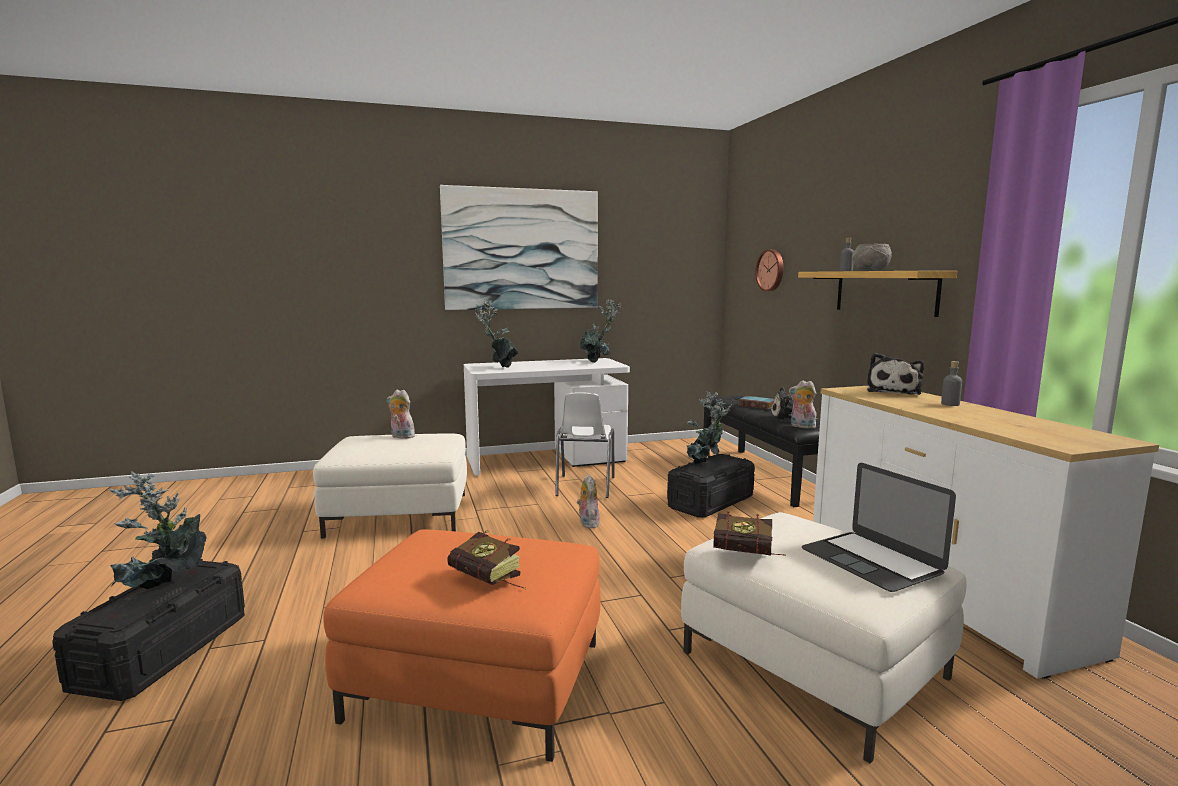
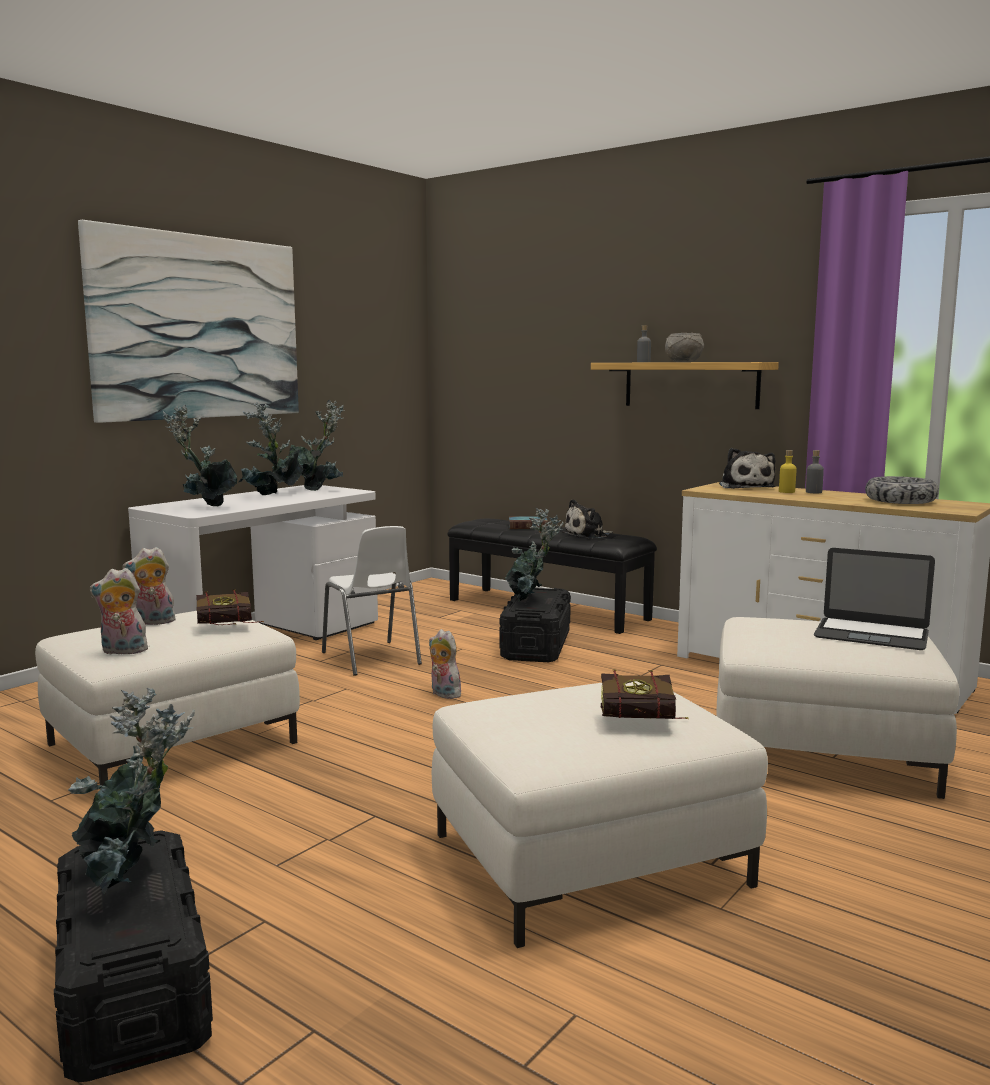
camera: 35 degrees left, 0 degrees up
orange ottoman [323,529,601,762] -> white ottoman [432,681,768,948]
book [713,511,786,556] -> book moved to [196,589,263,625]
wall clock [755,249,783,292] -> none
plush toy [789,380,817,429] -> plush toy moved to [90,568,148,654]
none -> potted plant [238,402,303,495]
none -> yellow bottle [779,450,796,493]
none -> bowl [865,476,939,504]

